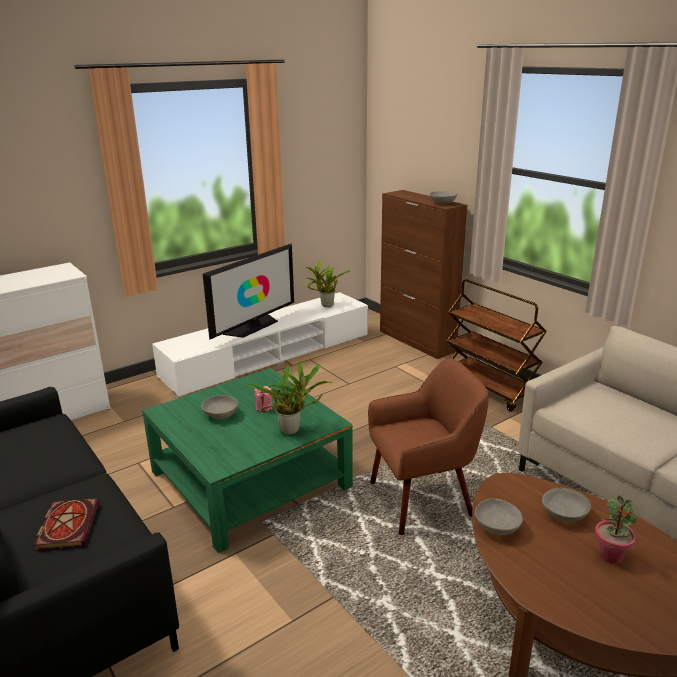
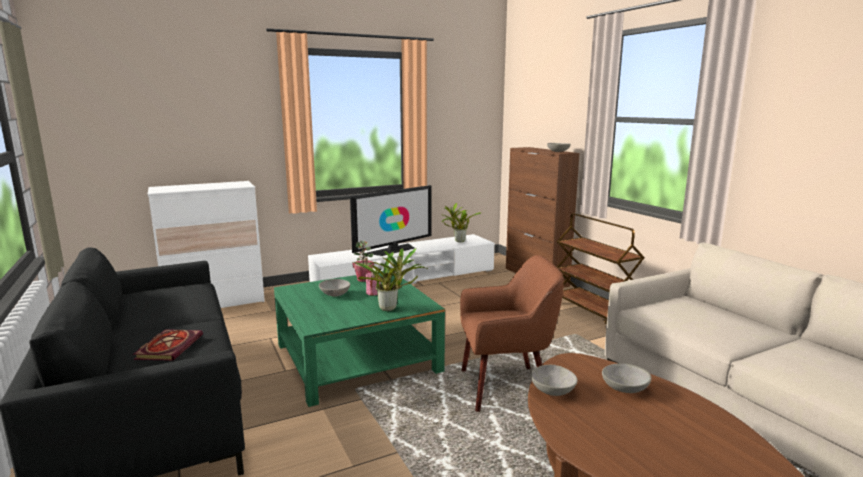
camera: 10 degrees right, 10 degrees down
potted plant [595,495,637,564] -> potted plant moved to [353,241,374,282]

